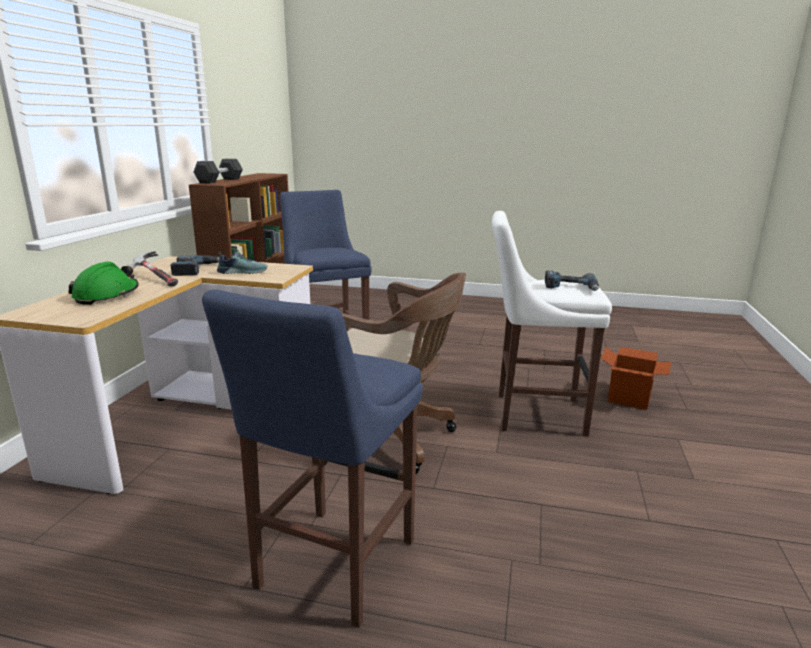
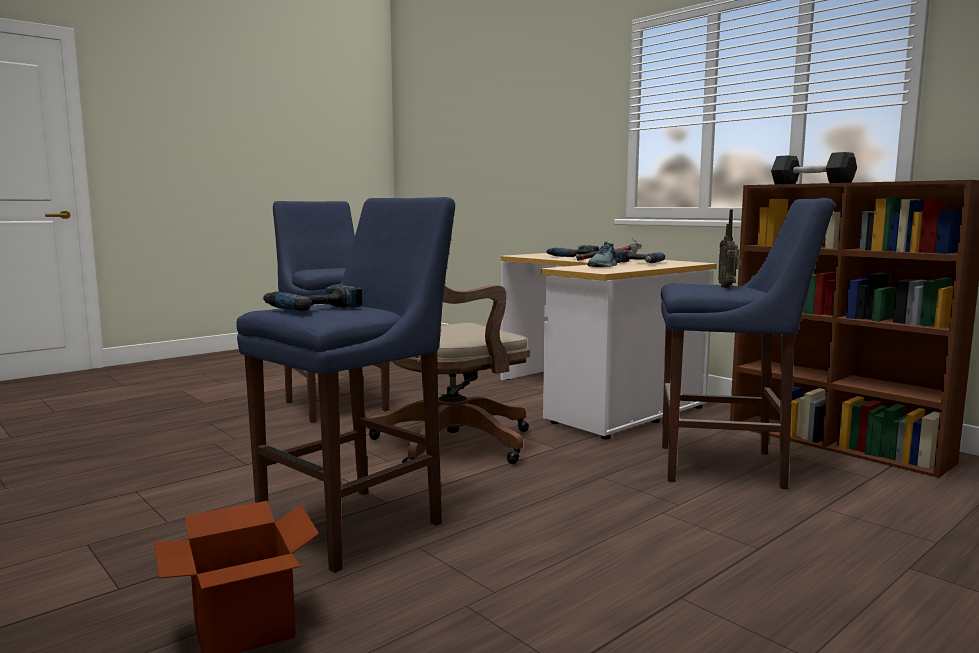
camera: 125 degrees right, 10 degrees down
green hard hat [68,262,139,305] -> power drill [546,245,599,257]
white stool [492,211,612,437] -> blue stool [236,197,455,573]
none -> radio [718,209,741,288]

